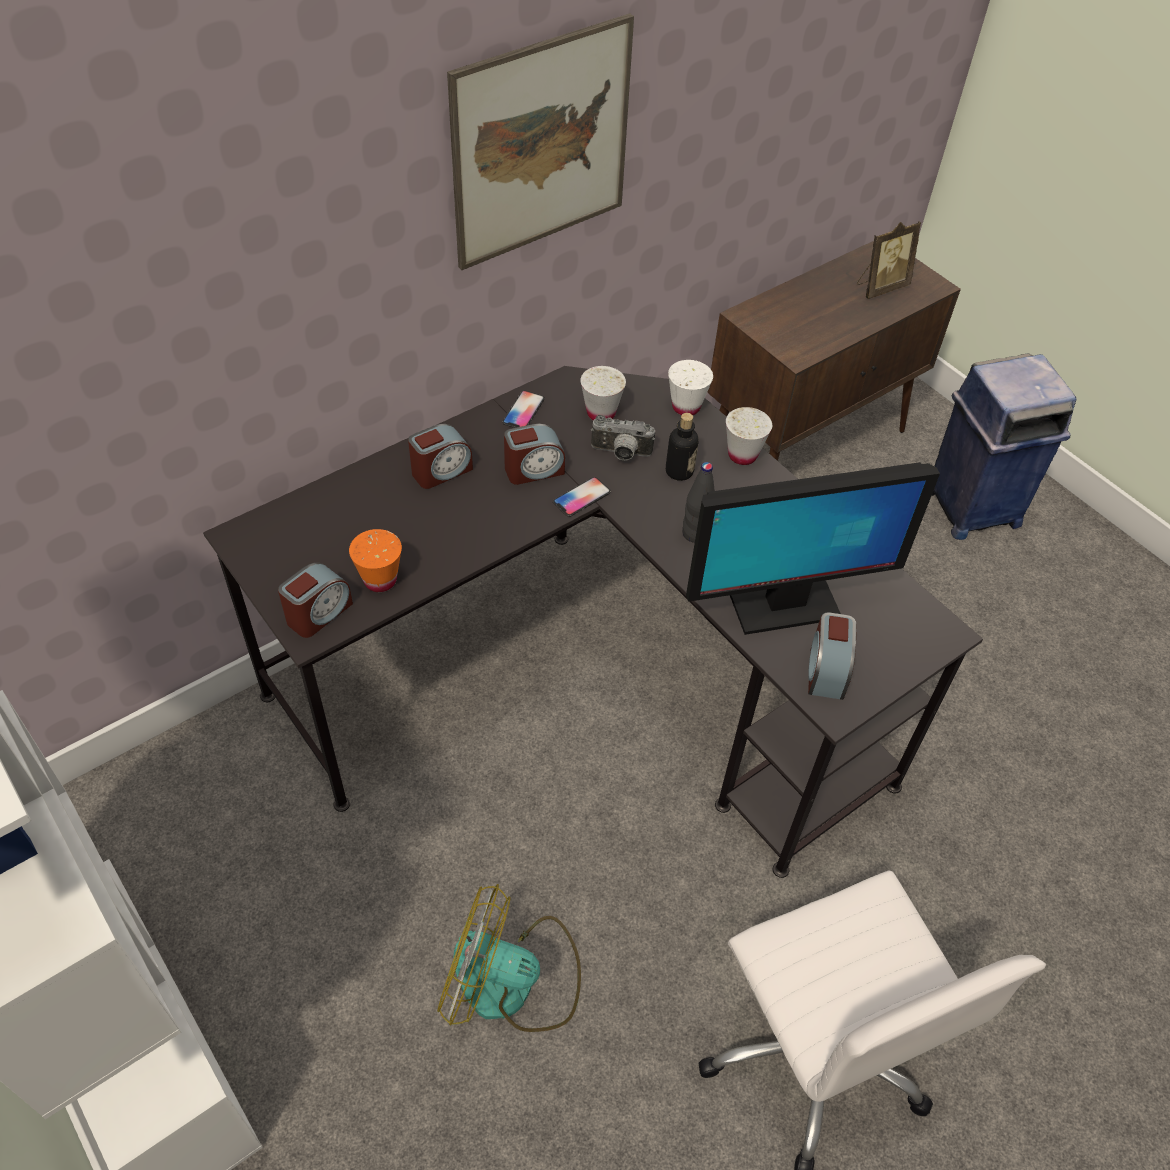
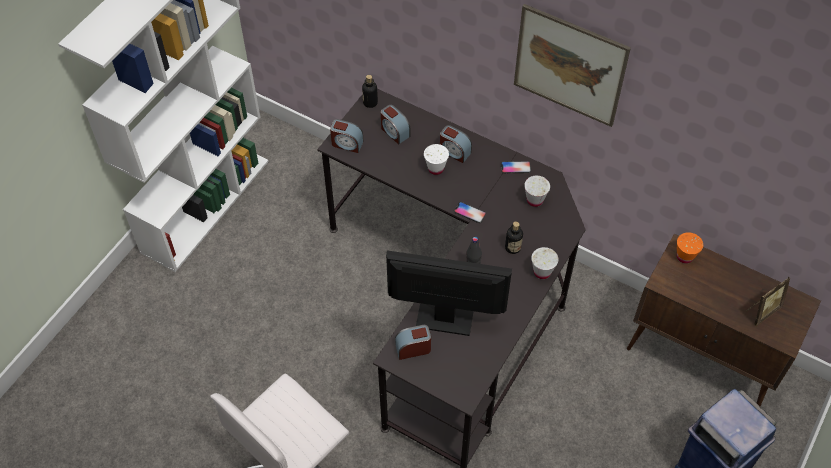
camera: 70 degrees right, 5 degrees up
orange cup [349,529,402,592] -> orange cup moved to [677,232,703,264]
fan [437,884,581,1032] -> none
alarm clock [504,424,565,485] -> alarm clock moved to [381,105,410,144]
camera [591,415,655,461] -> none
white cup [668,360,713,415] -> white cup moved to [424,144,449,175]
monitor [686,462,940,635] -> monitor turned 135 degrees clockwise [386,250,512,336]
picture frame [857,221,921,299] -> picture frame turned 75 degrees counterclockwise [746,277,790,326]
none -> bottle [362,75,378,108]

